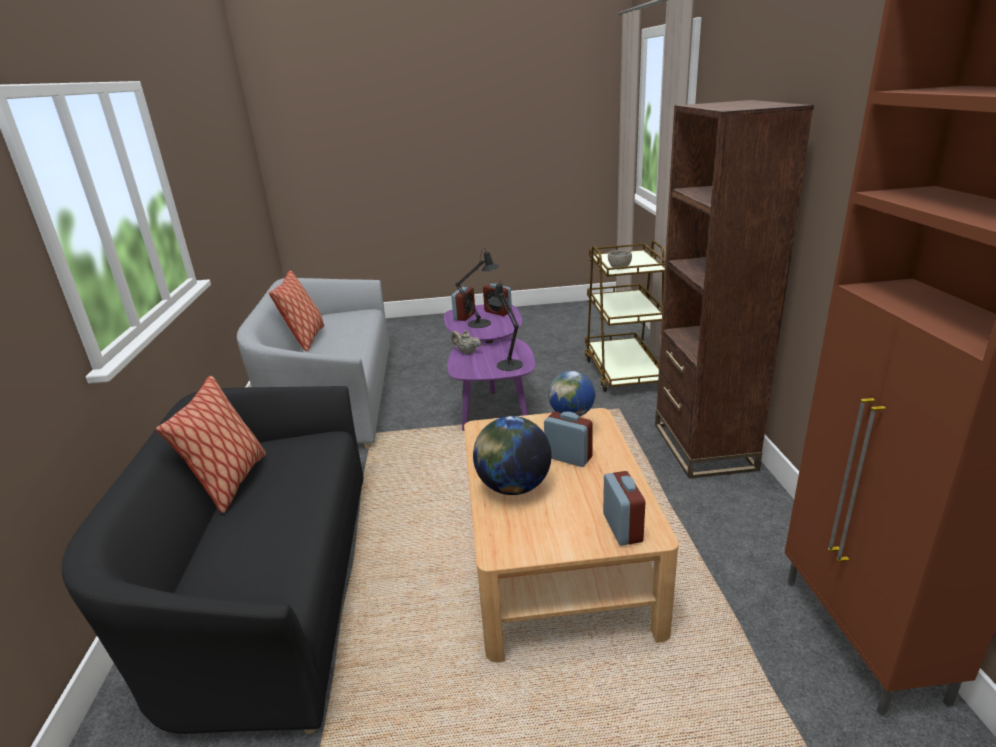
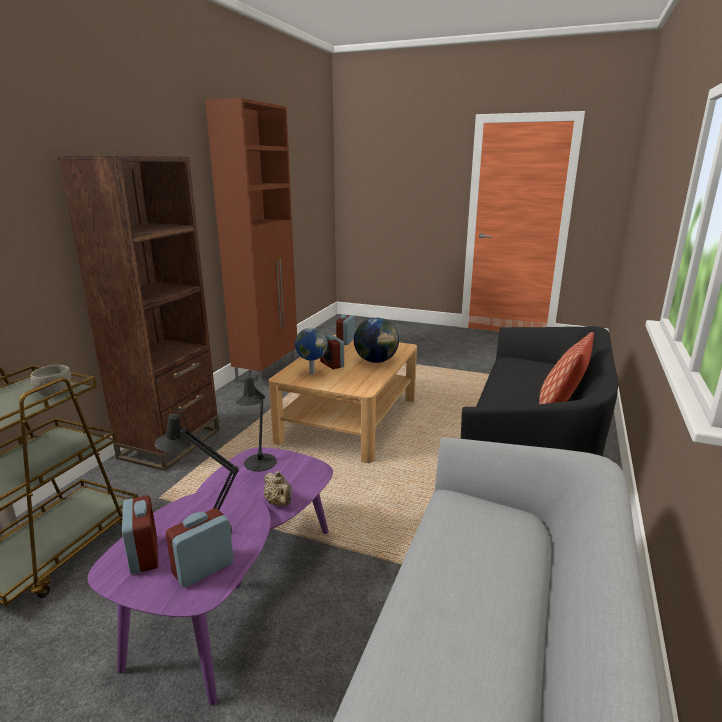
camera: 155 degrees left, 5 degrees down
pillow [269,271,324,351] -> none

